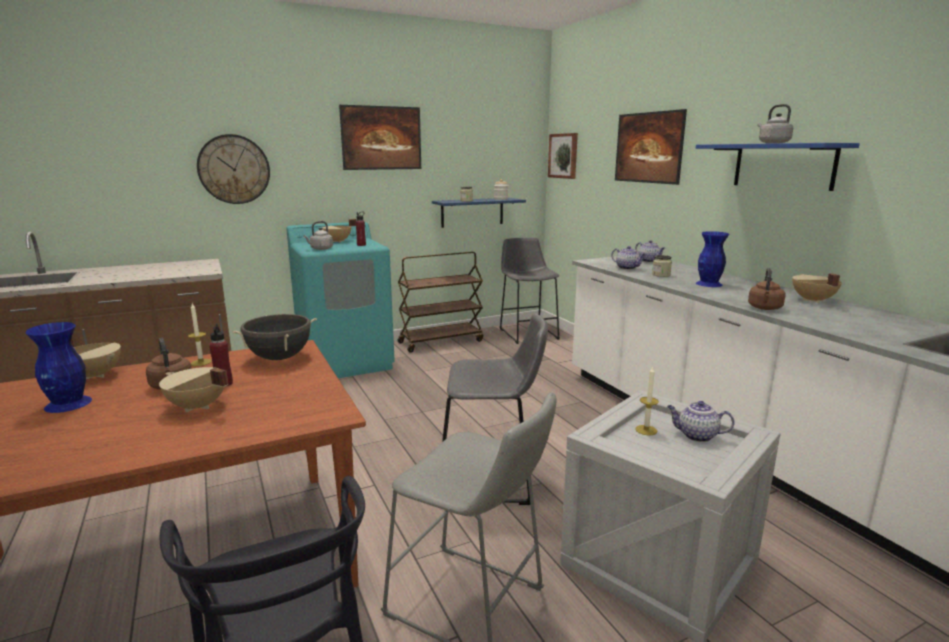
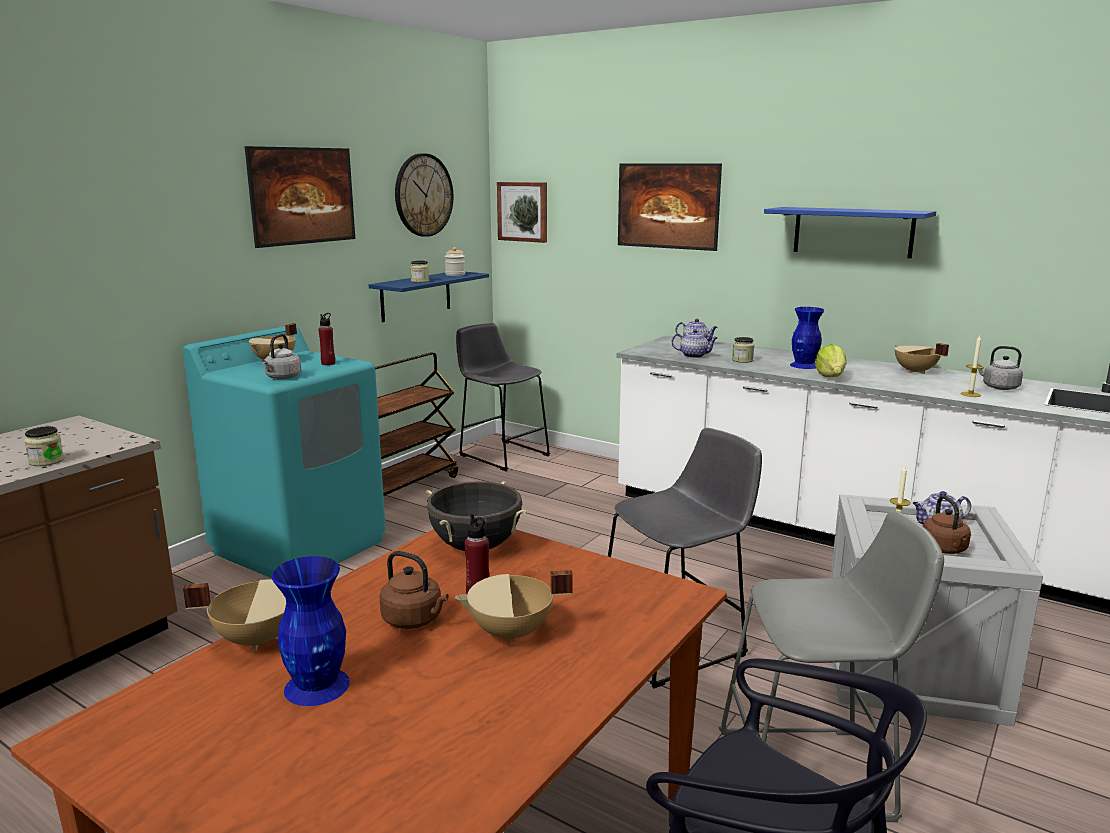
camera: 30 degrees left, 0 degrees up
candle [188,303,212,366] -> candle moved to [960,335,984,397]
wall clock [197,134,270,204] -> wall clock moved to [395,153,453,237]
brown kettle [748,268,786,310] -> brown kettle moved to [923,495,971,554]
grey kettle [757,104,793,144] -> grey kettle moved to [977,346,1023,390]
none -> jar [24,426,64,466]
none -> lettuce [815,344,847,377]

